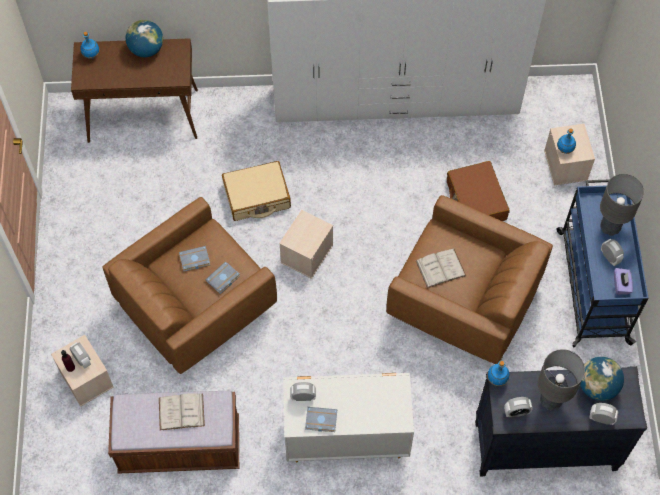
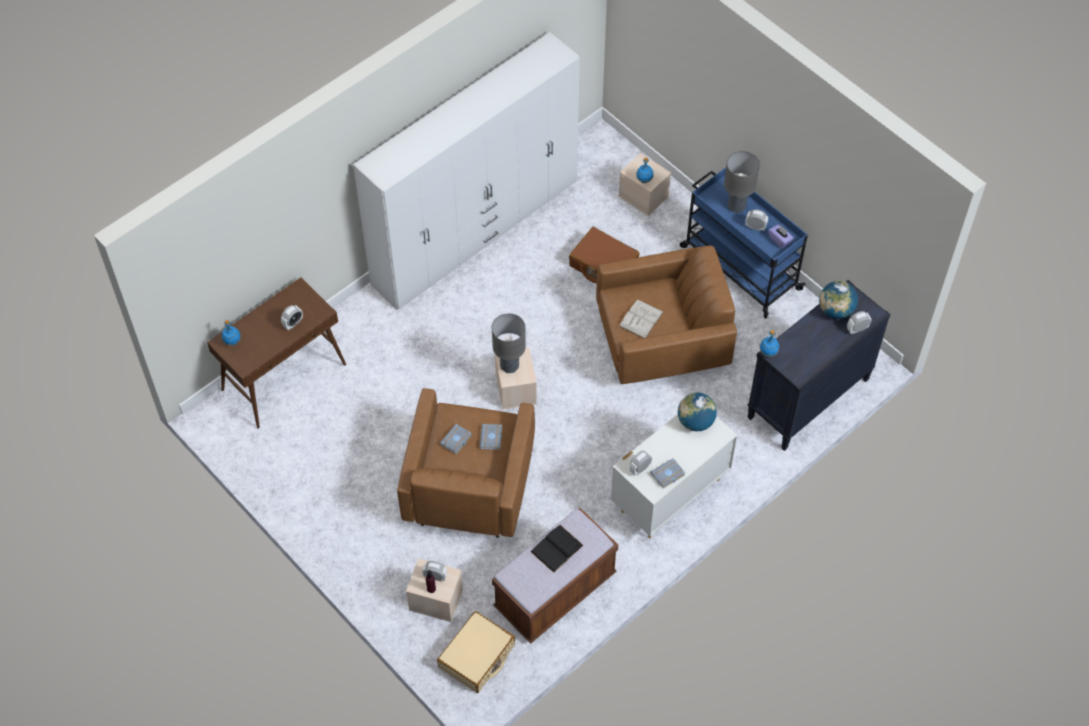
camera: 40 degrees left, 5 degrees down
globe [126,20,163,57] -> globe moved to [678,393,717,431]
white book [159,394,205,430] -> black book [531,525,584,573]
beige suitcase [222,161,291,221] -> beige suitcase moved to [437,611,515,693]
alarm clock [504,397,533,417] -> alarm clock moved to [281,305,303,330]
grey table lamp [538,349,585,410] -> grey table lamp moved to [492,313,526,373]

